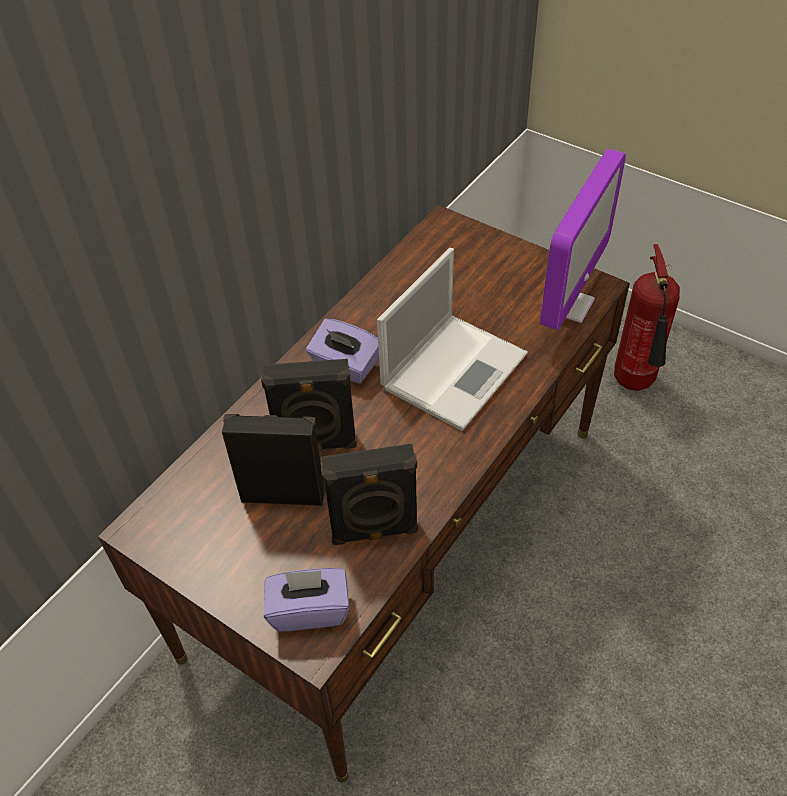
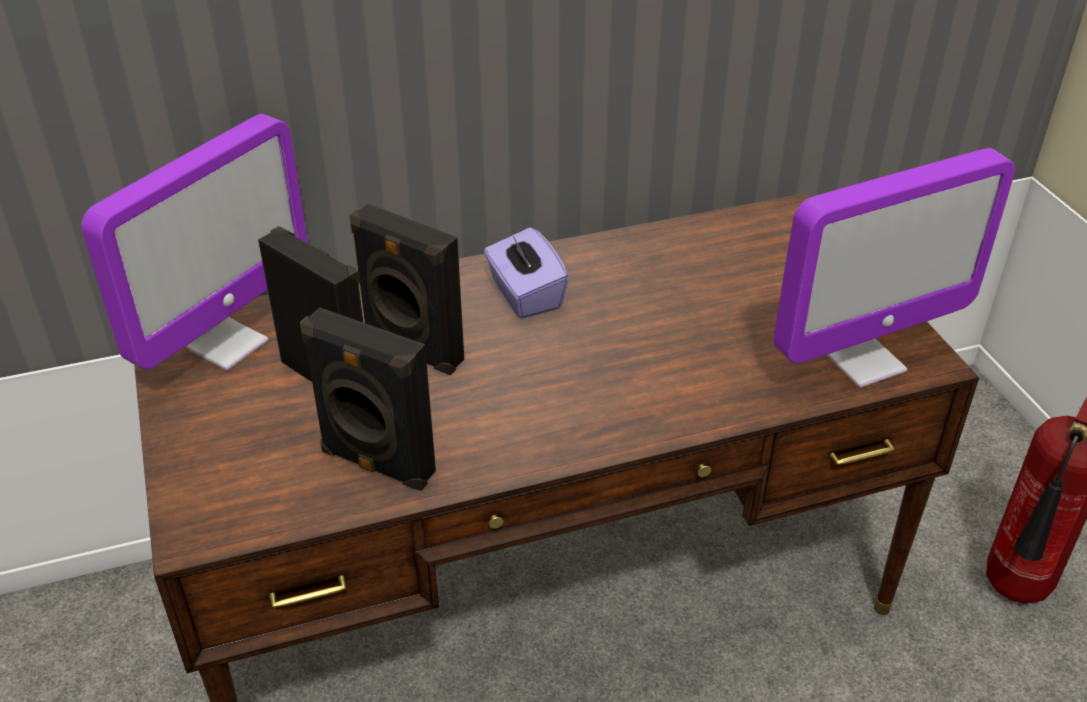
camera: 35 degrees right, 10 degrees down
purple tissue box [264,568,349,632] -> none
laptop [377,248,528,431] -> none
none -> monitor [81,114,308,370]

